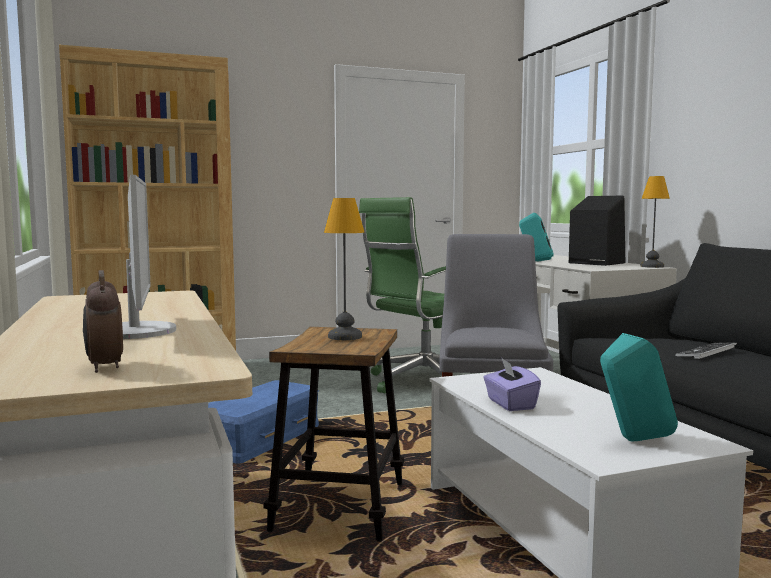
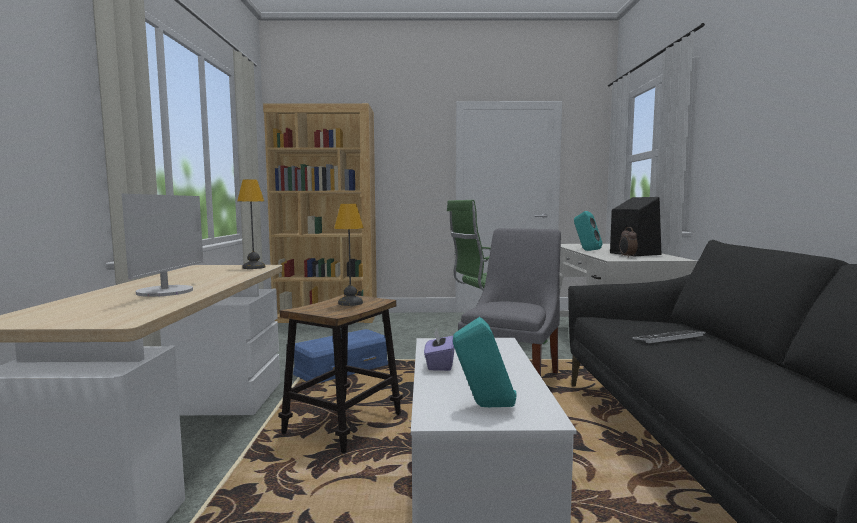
camera: 20 degrees right, 0 degrees up
alarm clock [83,270,123,373] -> alarm clock moved to [619,227,638,258]
table lamp [640,176,670,268] -> table lamp moved to [237,179,265,269]

